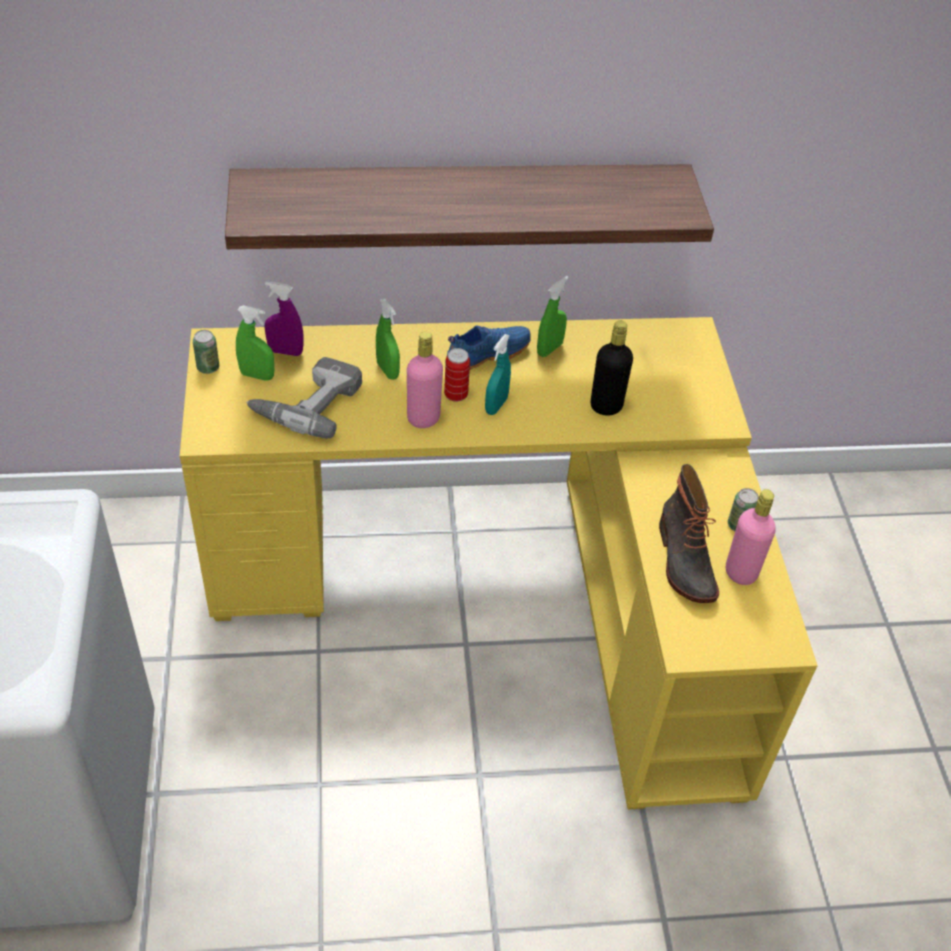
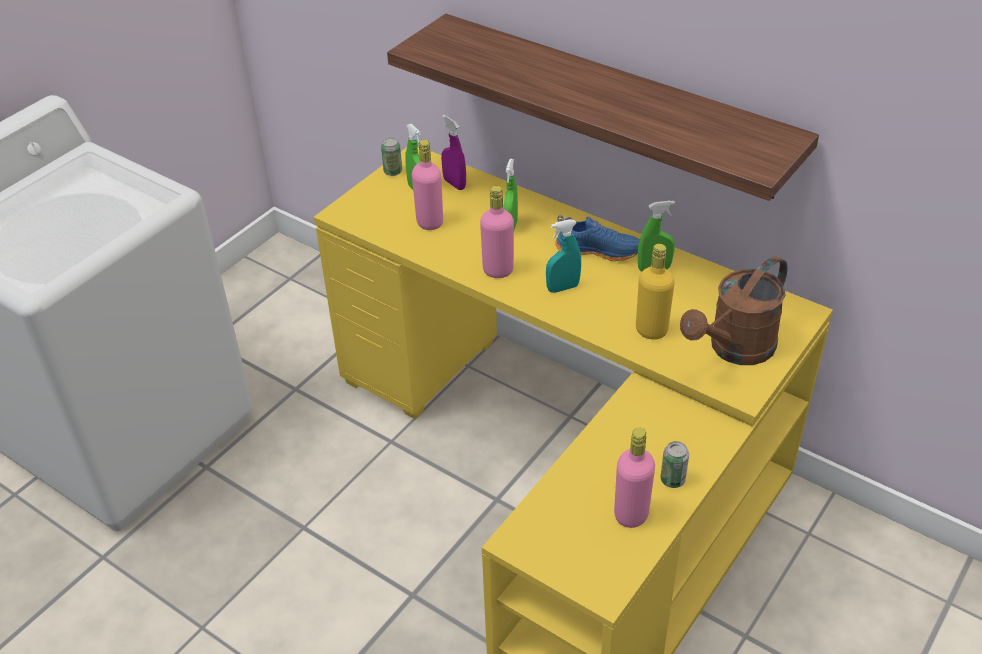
camera: 45 degrees right, 5 degrees down
power drill [246,357,362,439] -> pink bottle [412,139,443,230]
can [444,348,470,402] -> none
black bottle [590,321,633,416] -> yellow bottle [636,244,675,340]
boot [659,464,719,603] -> none
none -> brown watering can [680,256,788,365]

